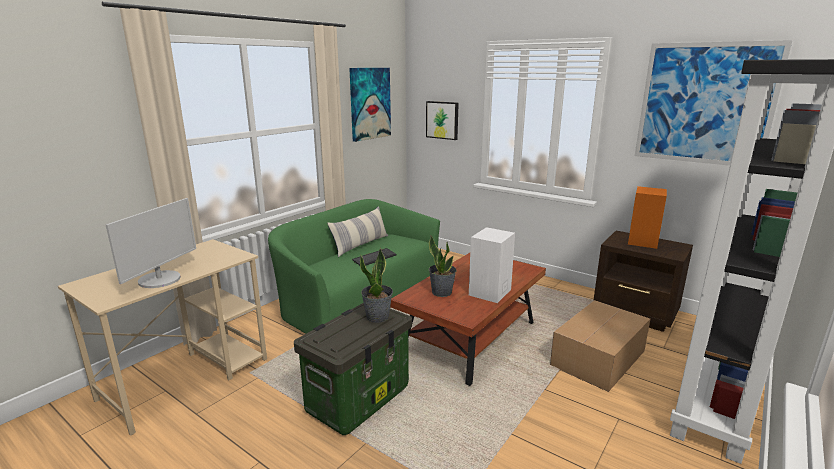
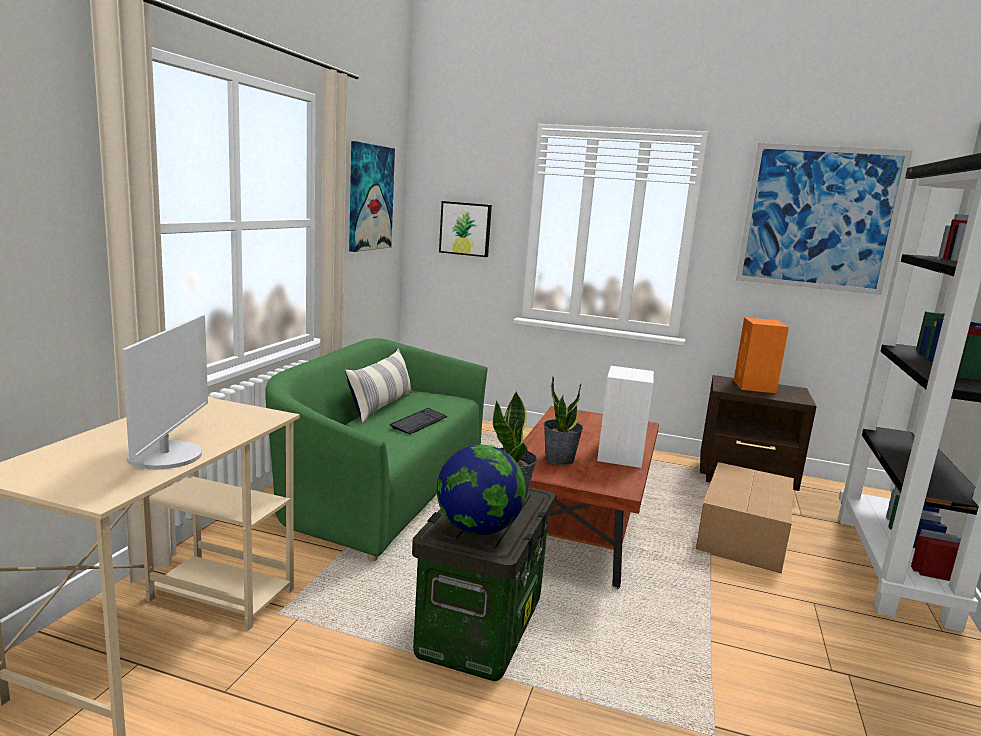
camera: 20 degrees left, 5 degrees down
none -> globe [437,445,526,535]

